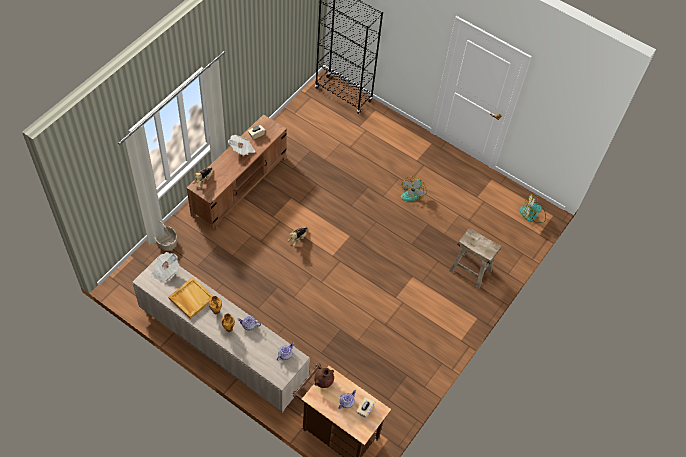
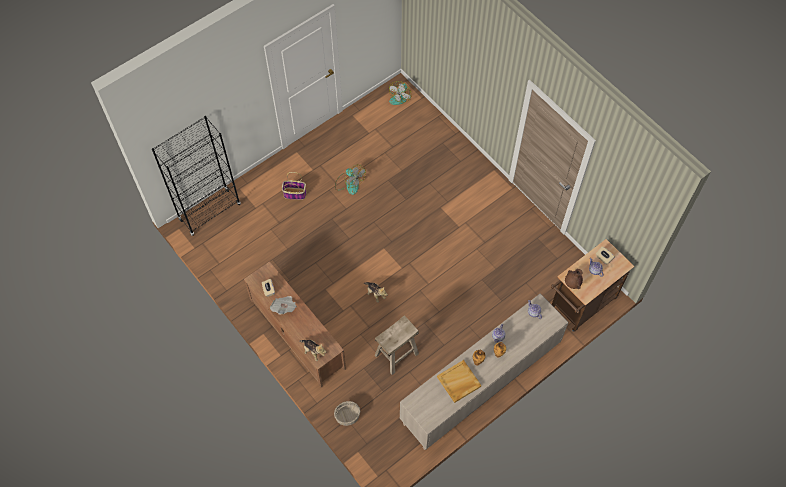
camera: 70 degrees left, 5 degrees up
newspaper [151,252,179,283] -> none
beige stool [449,227,501,289] -> beige stool moved to [375,315,419,375]
none -> basket [282,172,306,200]

